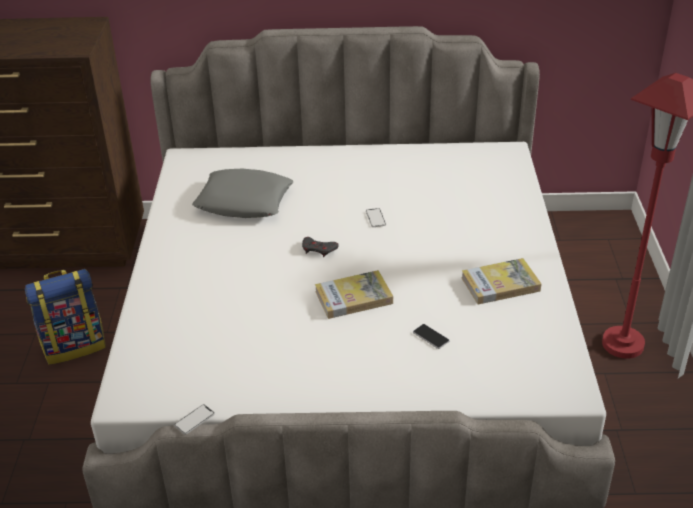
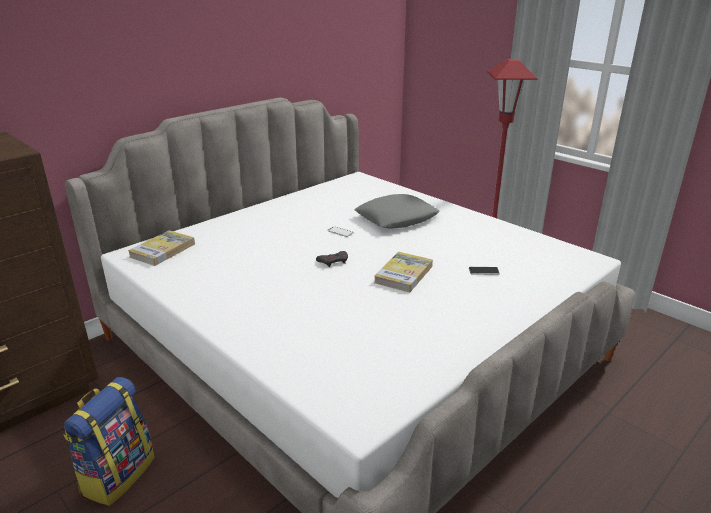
camera: 45 degrees left, 10 degrees down
phone [174,404,215,434] -> none
grey pillow [192,168,293,218] -> grey pillow moved to [354,194,440,229]
book [461,258,542,305] -> book moved to [128,230,195,266]

